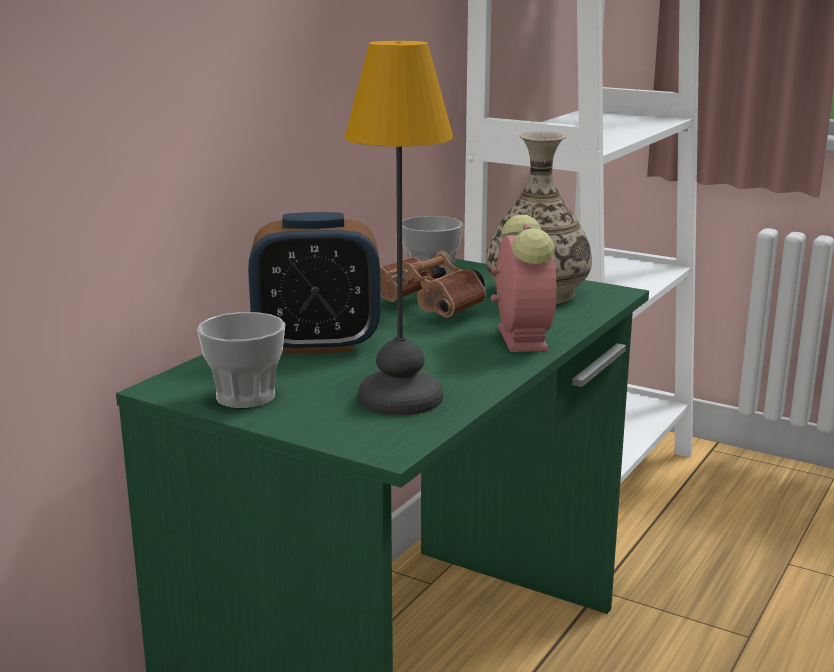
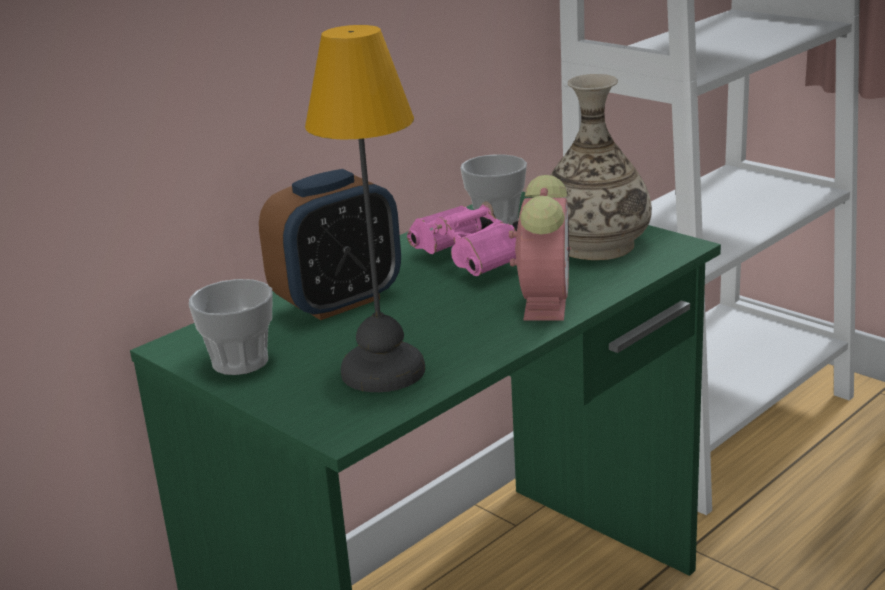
camera: 15 degrees right, 5 degrees up
alarm clock [248,212,381,354] -> alarm clock turned 45 degrees counterclockwise [259,169,401,320]
brown binoculars [380,251,486,318] -> pink binoculars [407,201,518,276]

